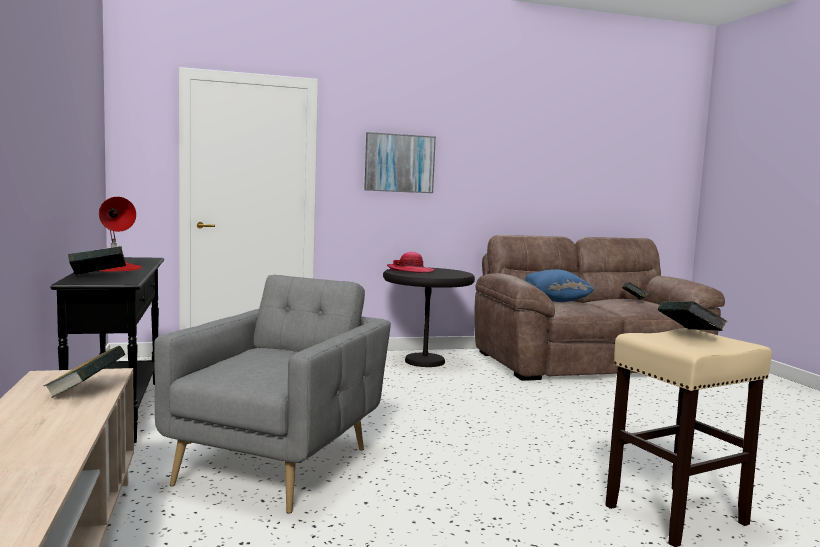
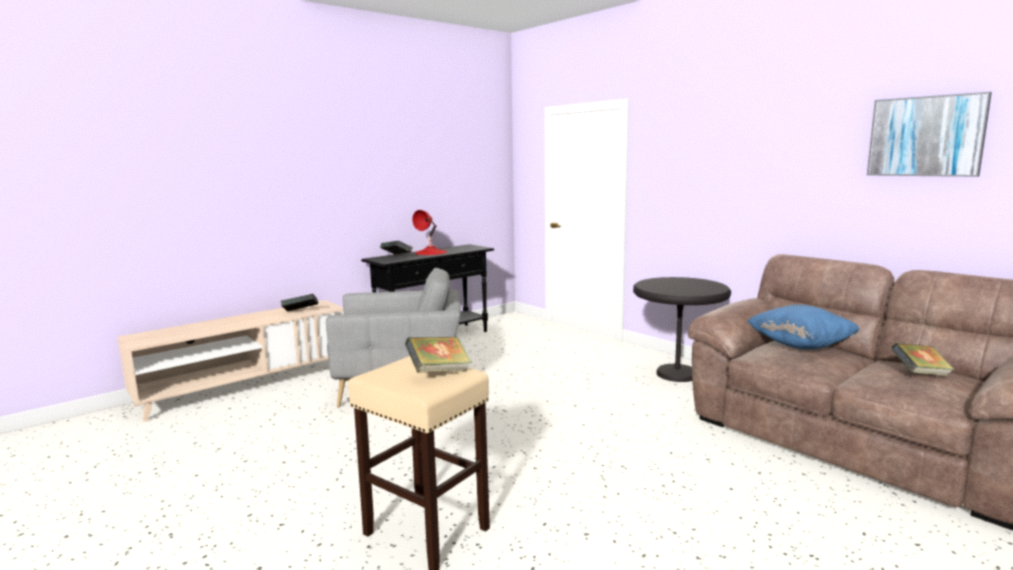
camera: 65 degrees right, 5 degrees up
picture [364,132,436,193] -> picture moved to [867,92,992,177]
hat [387,252,435,273] -> none

